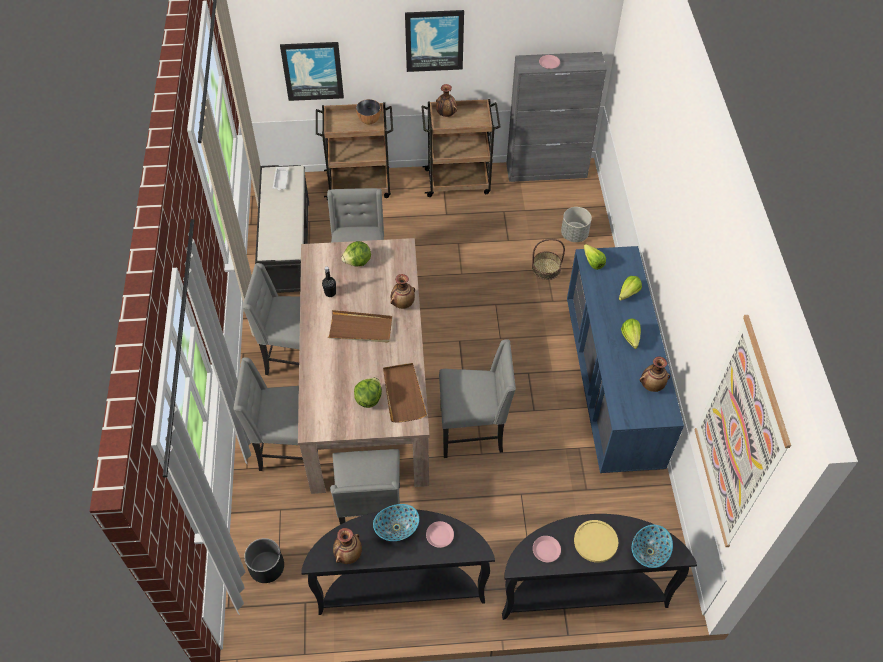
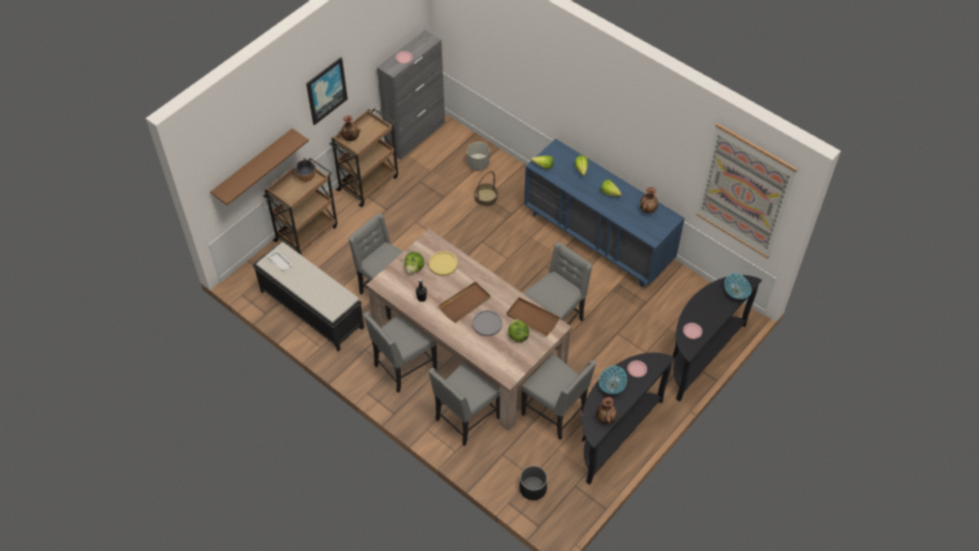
camera: 45 degrees left, 0 degrees up
picture [280,42,344,101] -> brown shelf [210,128,309,205]
vase [390,274,415,309] -> none
yellow plate [574,520,618,563] -> yellow plate moved to [429,251,458,276]
none -> grey plate [472,310,502,336]

